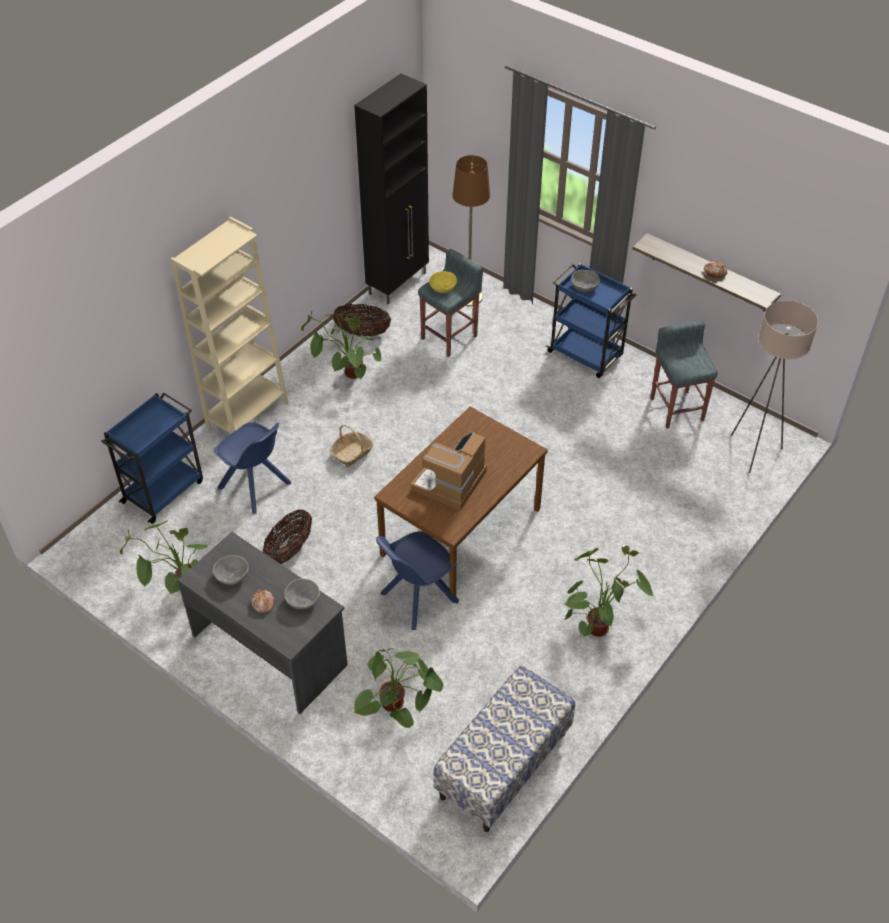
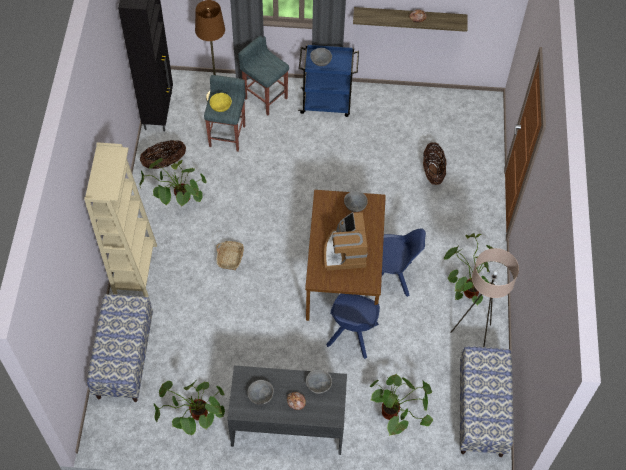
camera: 35 degrees left, 10 degrees up
blue cart [101,392,203,524] -> bench [87,294,153,402]
blue chair [214,422,291,514] -> blue chair moved to [382,228,426,297]
basket [262,509,312,564] -> basket moved to [423,142,447,185]
grey stool [651,321,717,429] -> grey stool moved to [238,36,289,115]
beige floor lamp [731,300,818,473] -> beige floor lamp moved to [450,248,519,347]
none -> grey bowl [344,191,368,212]

